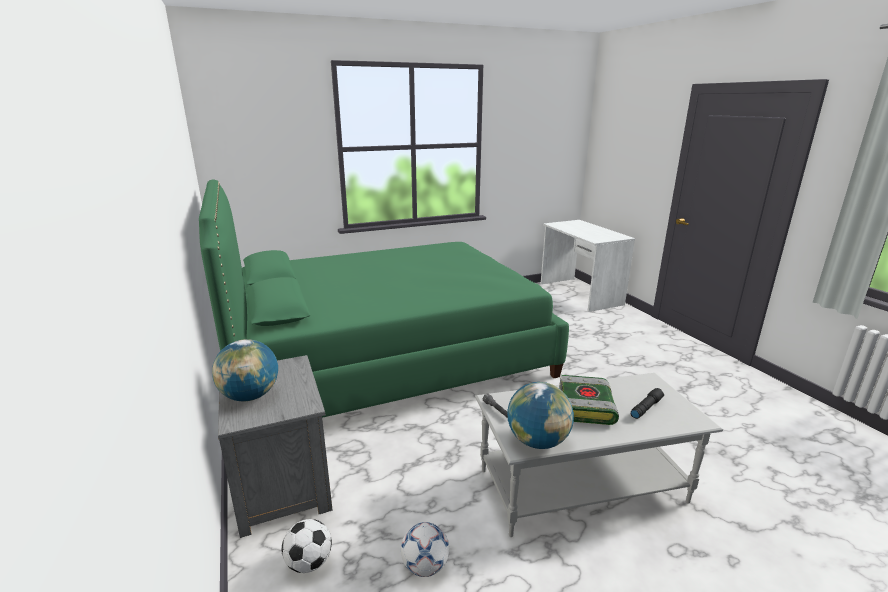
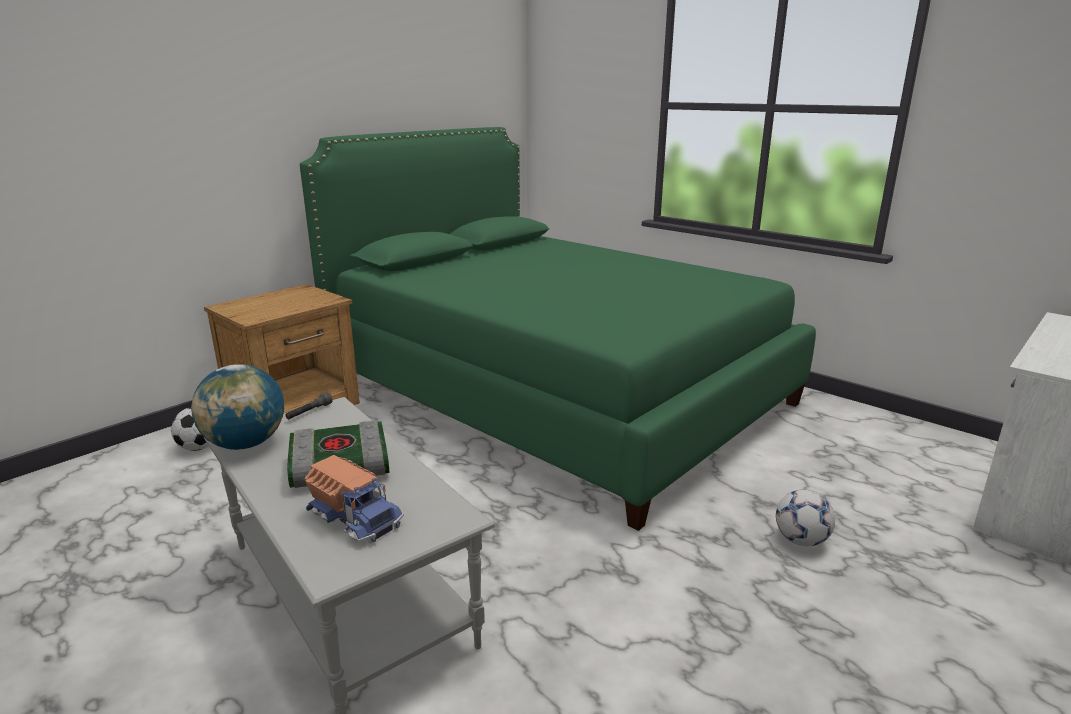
camera: 65 degrees right, 0 degrees up
globe [212,339,278,401] -> none
grey nightstand [218,355,333,538] -> brown nightstand [204,284,360,413]
football [401,522,449,577] -> football moved to [776,490,835,546]
black flashlight [631,388,664,419] -> toy truck [305,455,404,544]

